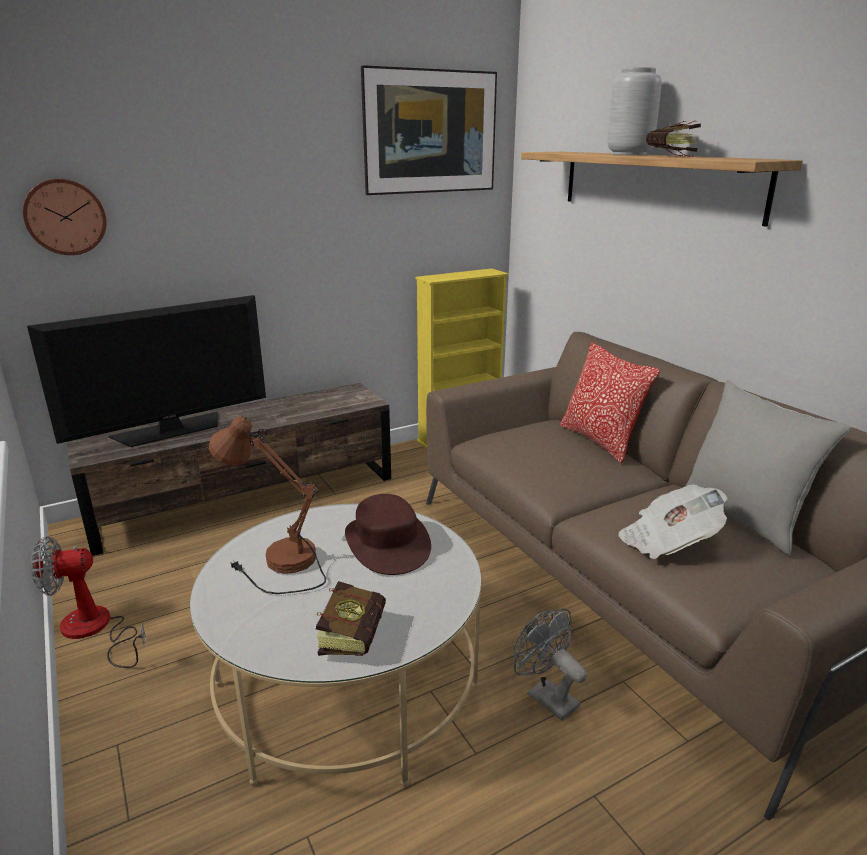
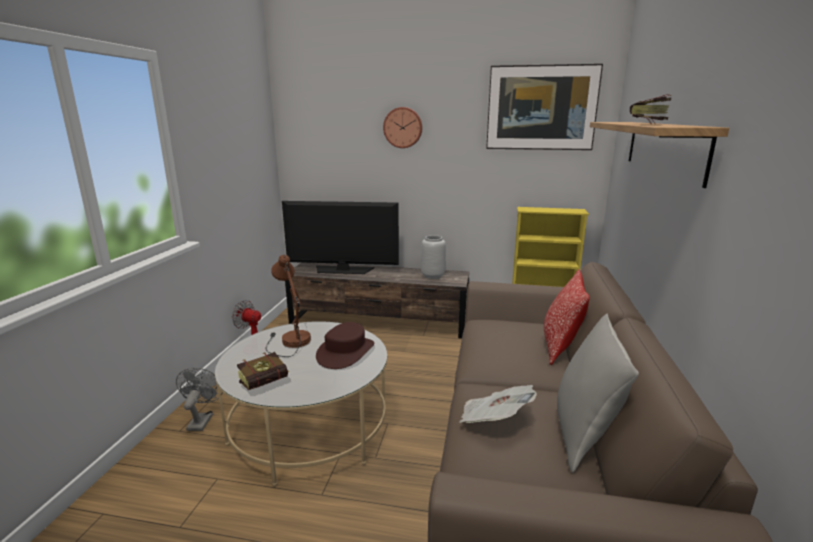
camera: 40 degrees right, 5 degrees down
wall clock [23,178,106,255] -> wall clock moved to [383,107,422,148]
grey fan [514,608,587,721] -> grey fan moved to [176,368,223,431]
grey vase [608,67,662,155] -> grey vase moved to [421,235,446,279]

